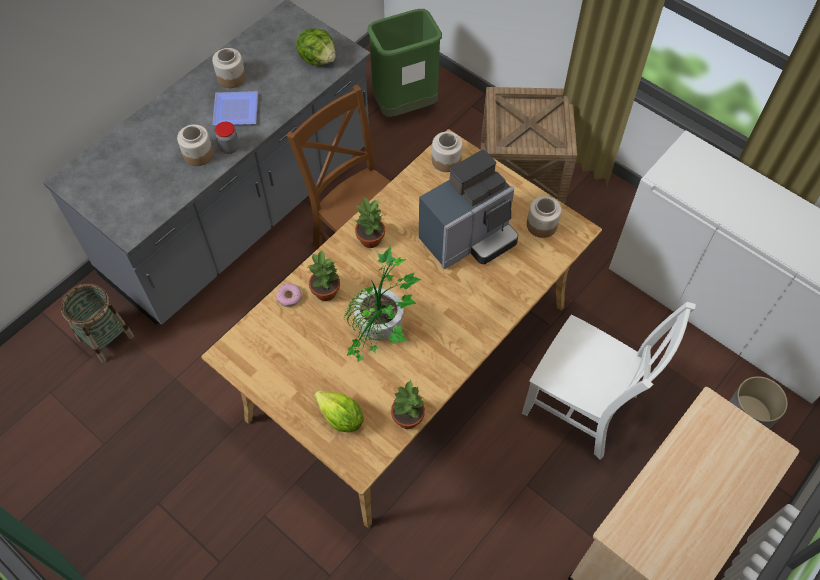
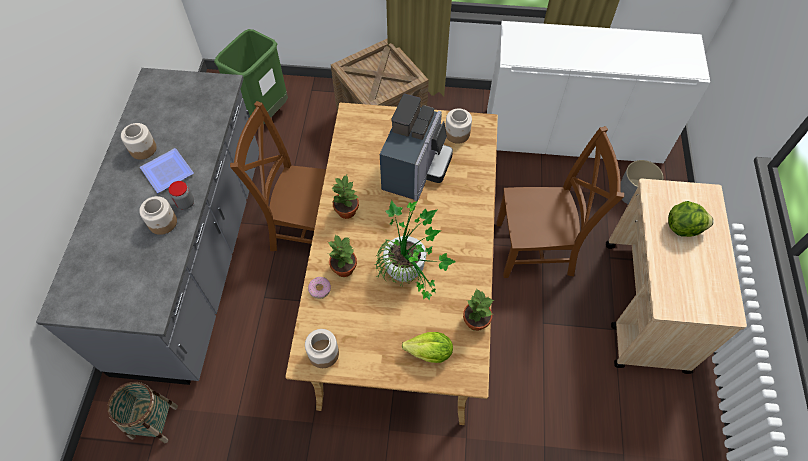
camera: 35 degrees left, 0 degrees up
lettuce [296,28,336,66] -> lettuce moved to [668,201,714,237]
jar [432,132,462,172] -> jar moved to [305,329,339,368]
white chair [522,302,696,460] -> brown chair [496,126,624,278]

